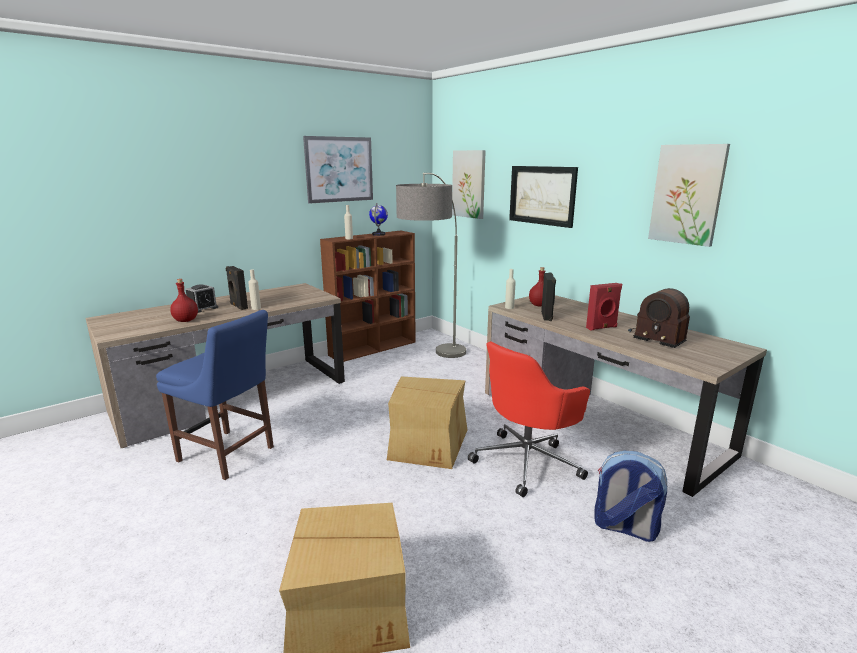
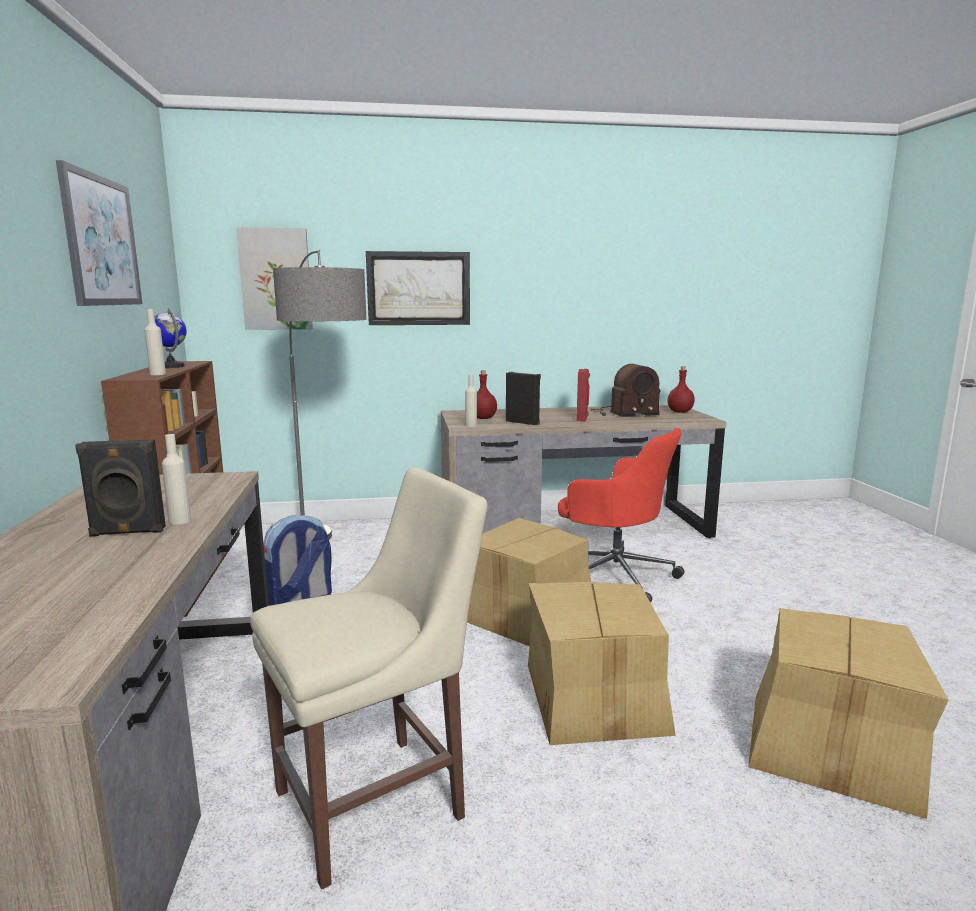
camera: 60 degrees left, 5 degrees down
blue chair [156,310,274,480] -> beige chair [250,467,487,889]
red bottle [170,279,198,322] -> red bottle moved to [668,366,695,413]
alarm clock [186,285,218,313] -> none
red office chair [468,341,590,497] -> red office chair turned 45 degrees counterclockwise [558,428,684,603]
backpack [594,451,668,542] -> backpack moved to [263,515,332,606]
picture [648,144,730,247] -> none
none -> cardboard box [528,582,676,745]

